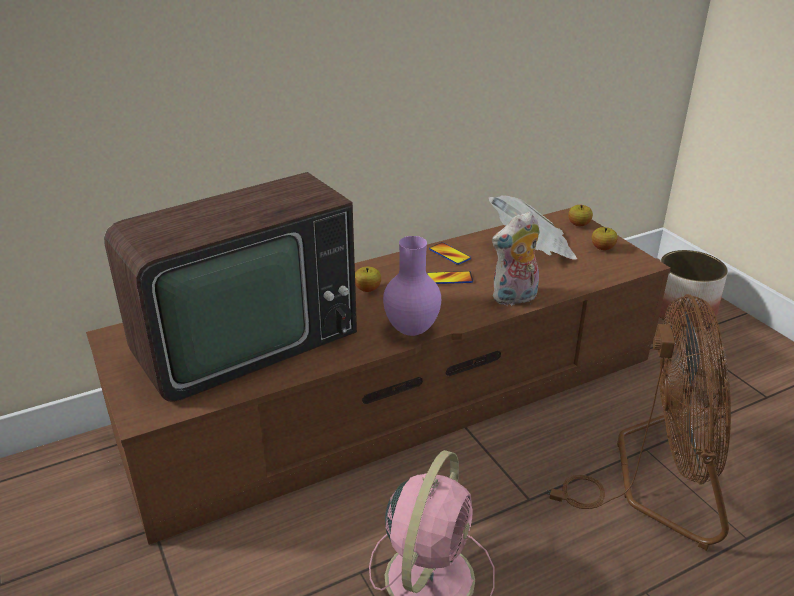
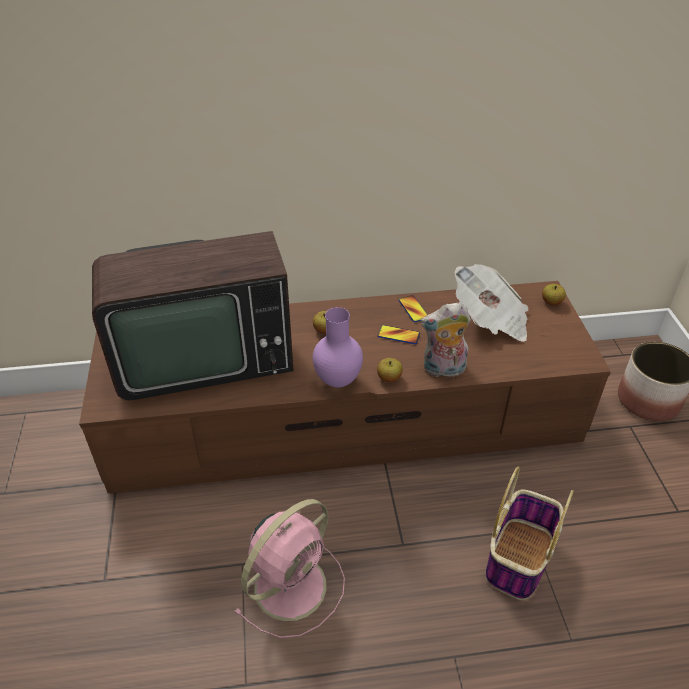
camera: 20 degrees right, 10 degrees up
brown fan [546,294,731,551] -> basket [485,466,574,600]
apple [592,227,618,250] -> apple moved to [377,358,403,382]

